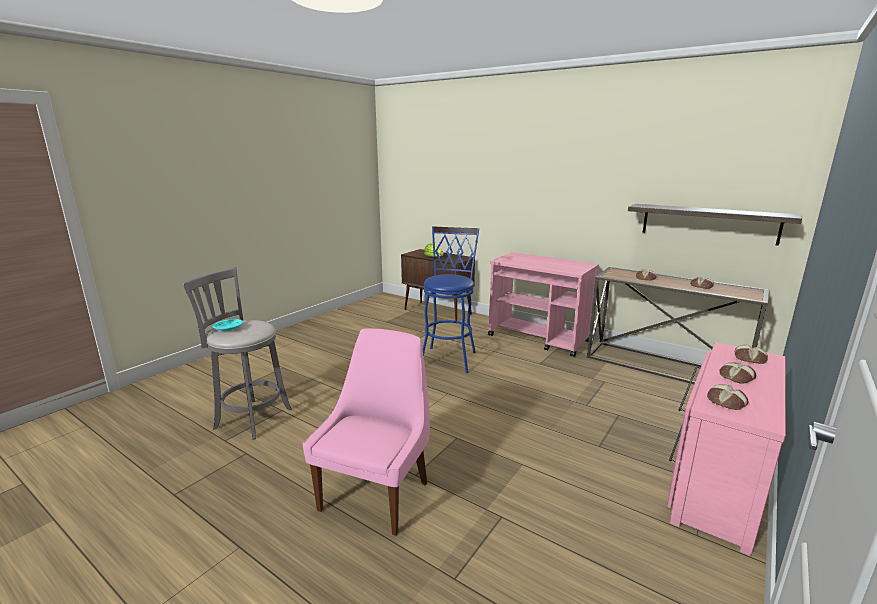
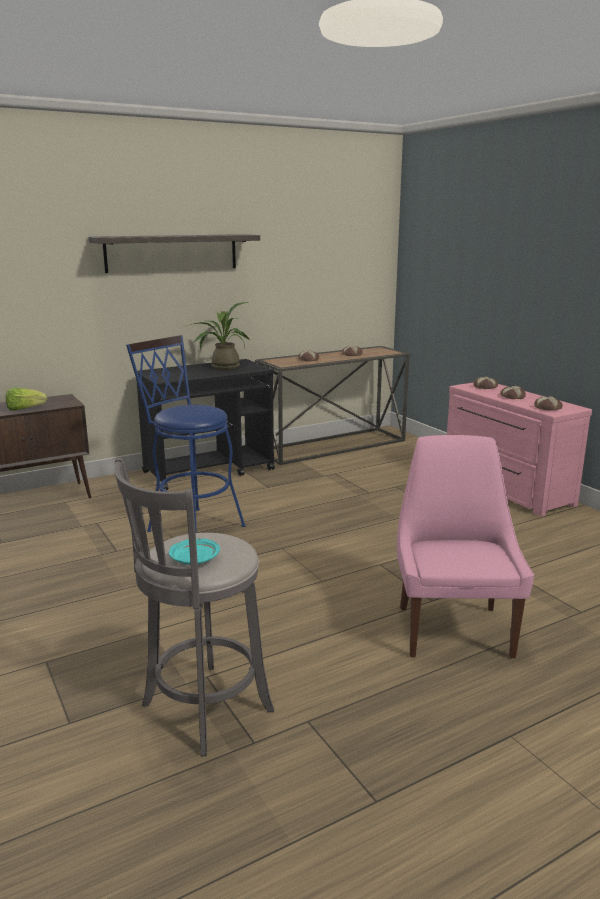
camera: 65 degrees left, 0 degrees up
pink chair [303,329,430,536] -> pink chair turned 45 degrees clockwise [397,435,534,658]
pink cart [488,252,599,357] -> black cart [137,359,275,490]
shelf [628,204,802,246] -> shelf moved to [89,234,260,273]
none -> potted plant [187,302,250,370]

